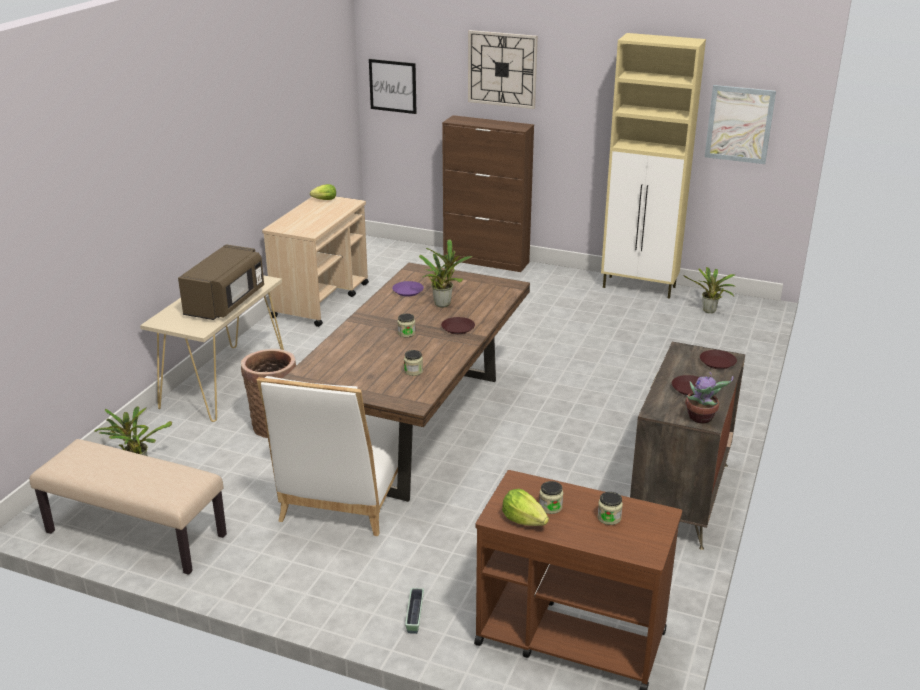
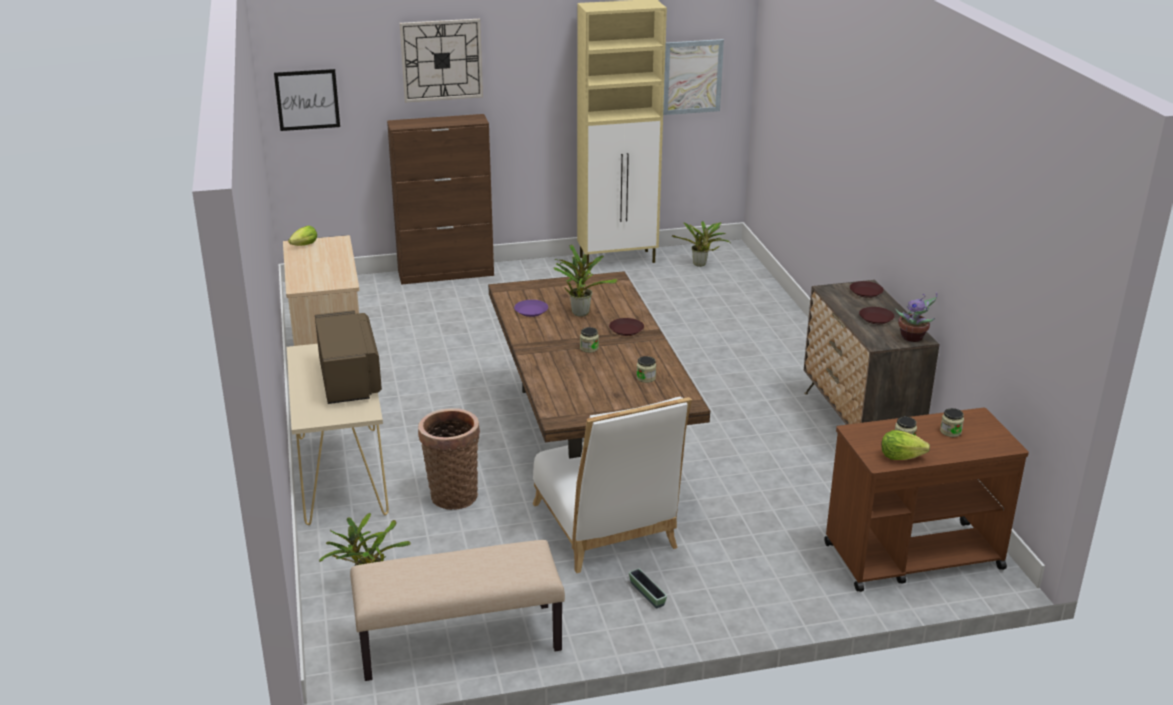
camera: 35 degrees left, 0 degrees up
planter [405,588,424,634] -> planter moved to [629,568,667,608]

